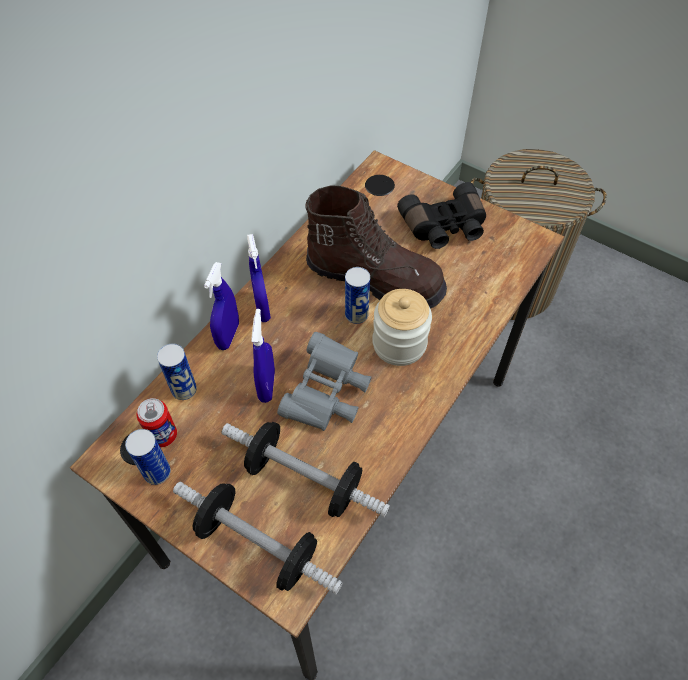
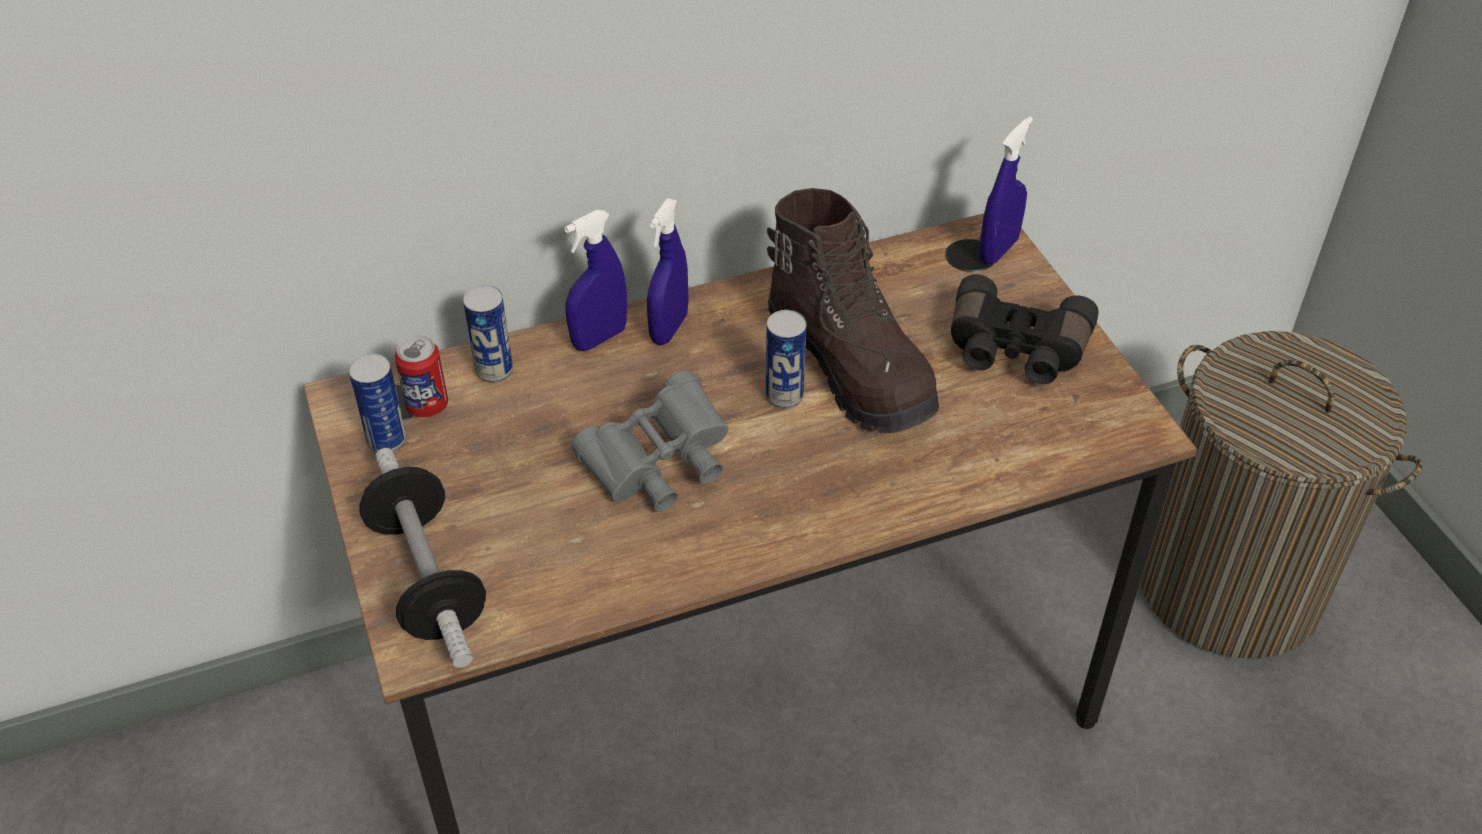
camera: 35 degrees right, 10 degrees down
dumbbell [222,422,390,517] -> none
blue spray bottle [251,309,275,403] -> blue spray bottle moved to [979,116,1033,264]
jar [372,289,432,366] -> none

